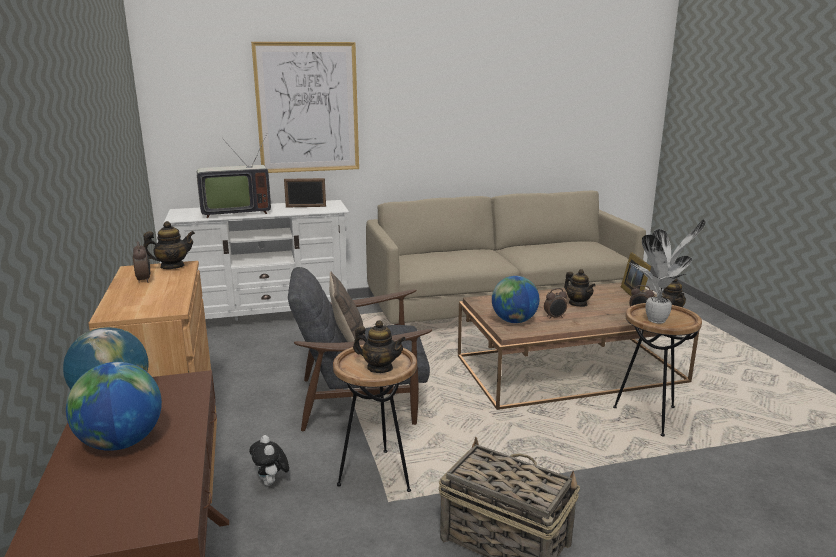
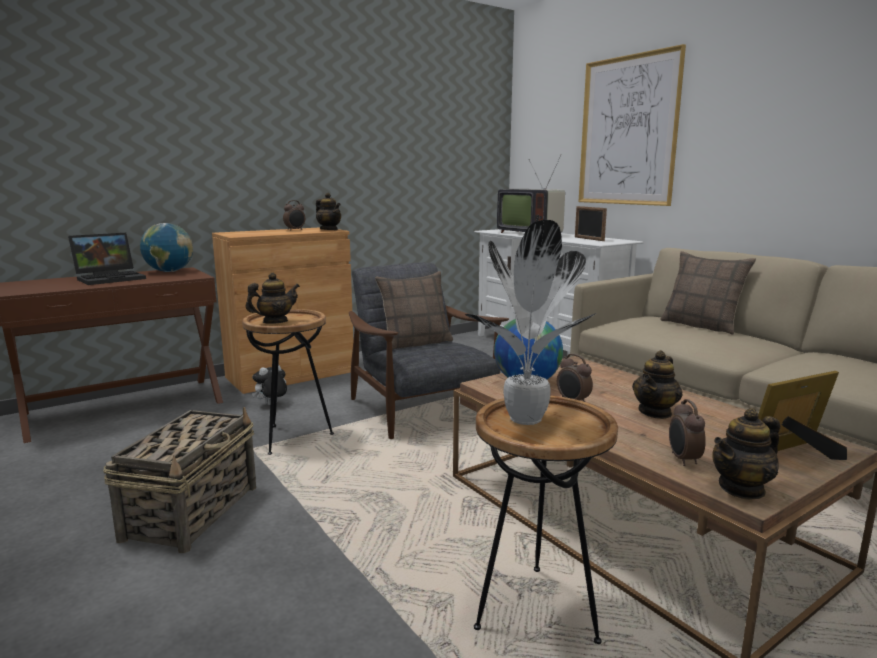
camera: 70 degrees right, 5 degrees down
globe [66,362,162,451] -> laptop [68,233,146,285]
teapot [353,320,406,373] -> teapot turned 120 degrees counterclockwise [246,273,300,324]
none -> pillow [660,251,756,335]

